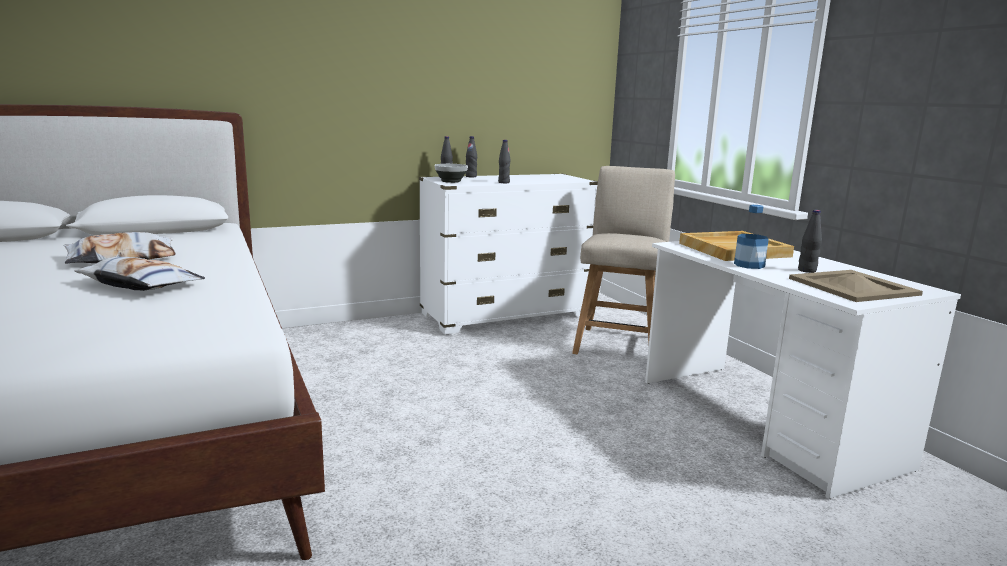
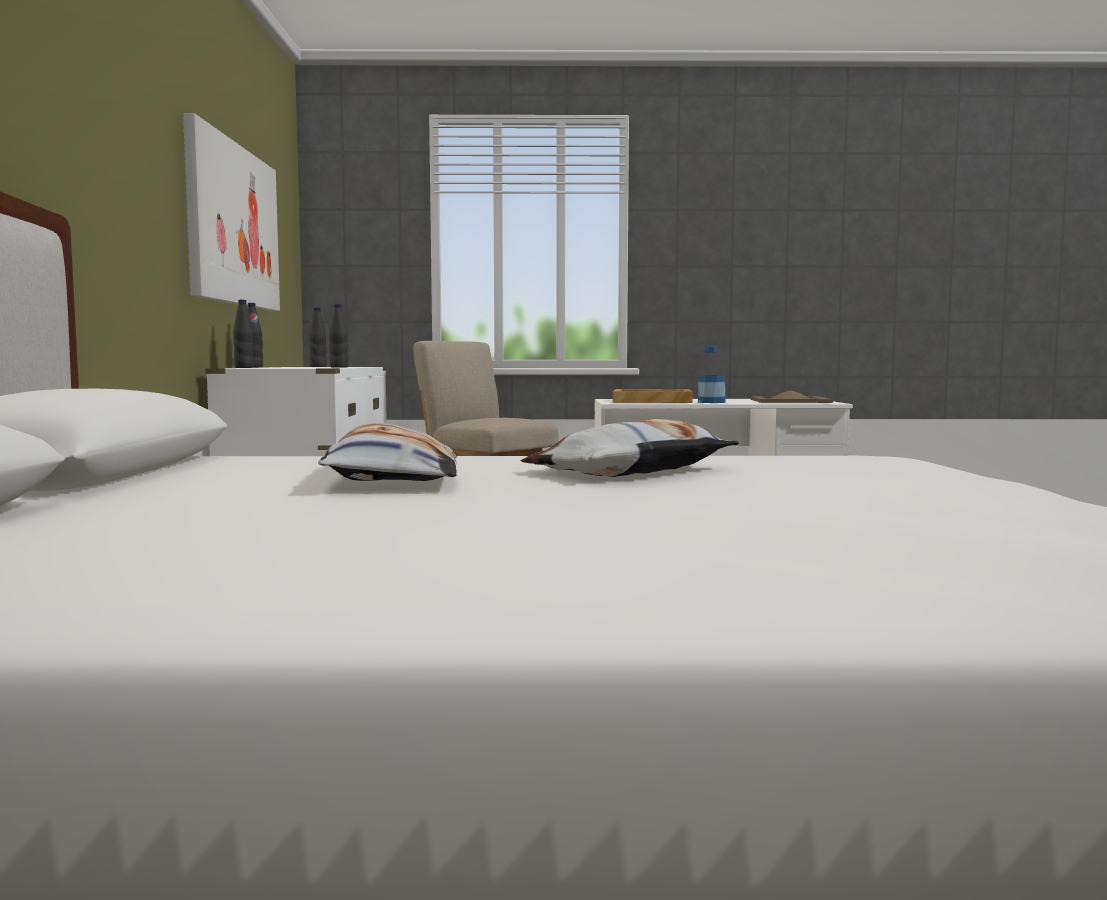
camera: 65 degrees left, 10 degrees down
bowl [435,164,468,183] -> none
black bottle [798,210,822,273] -> black bottle moved to [309,307,327,367]
none -> picture [183,113,280,311]

